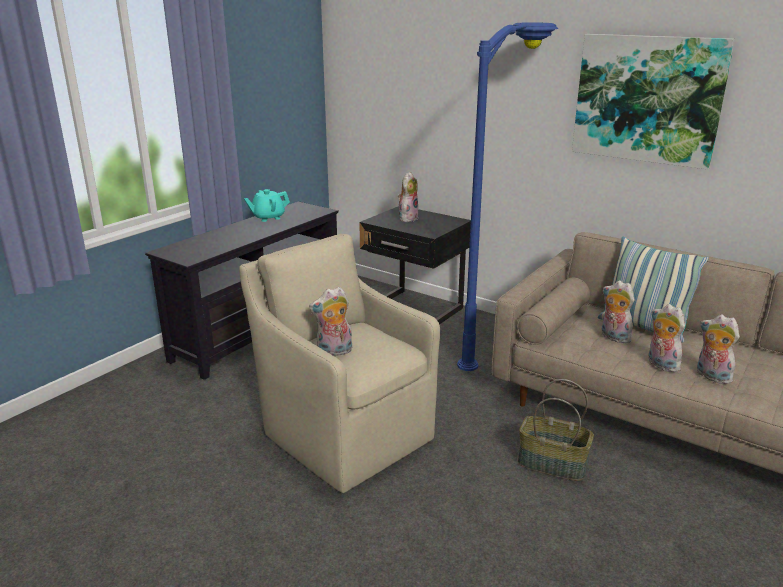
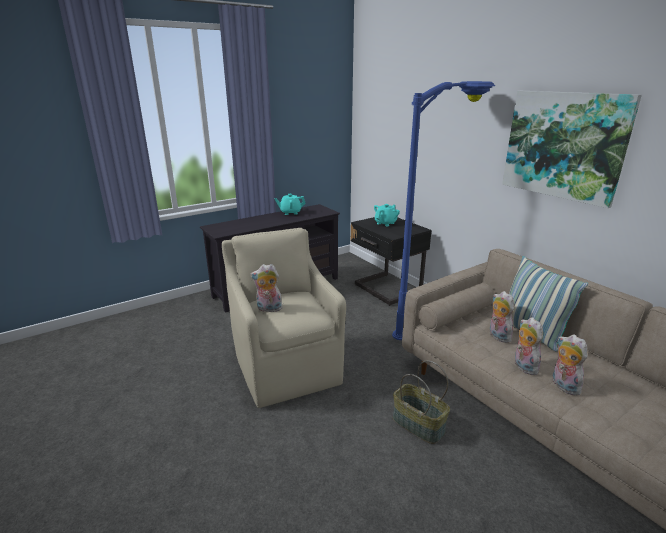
camera: 20 degrees right, 0 degrees up
plush toy [398,172,418,222] -> turquoise teapot [374,204,400,226]

